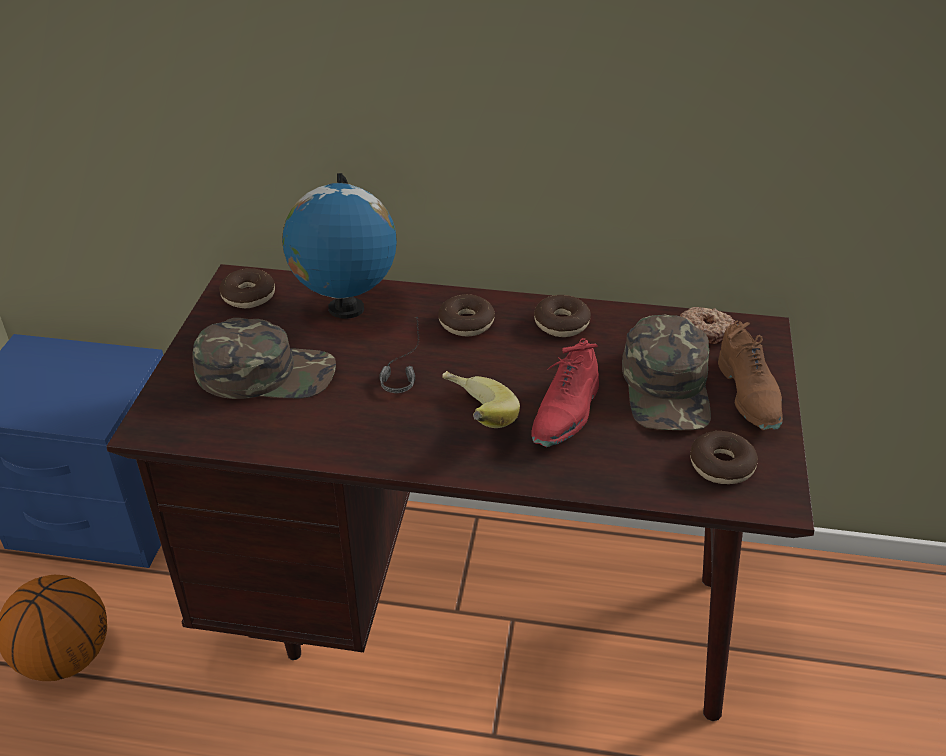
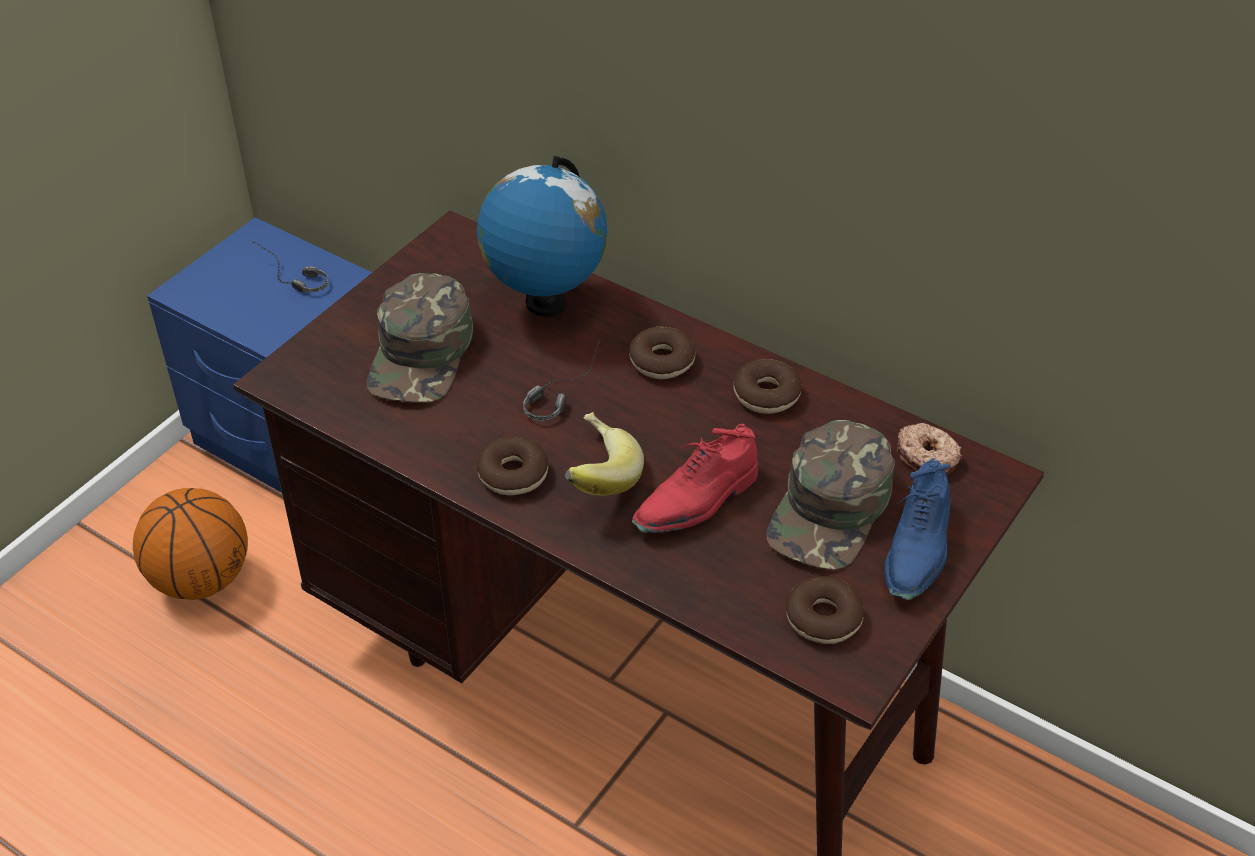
camera: 25 degrees right, 5 degrees up
green cap [192,318,336,399] -> green cap turned 75 degrees clockwise [367,273,473,403]
donut [219,268,275,308] -> donut moved to [477,436,548,495]
brown shoe [718,321,783,430] -> blue shoe [884,458,951,600]
none -> headphones [250,241,328,292]

